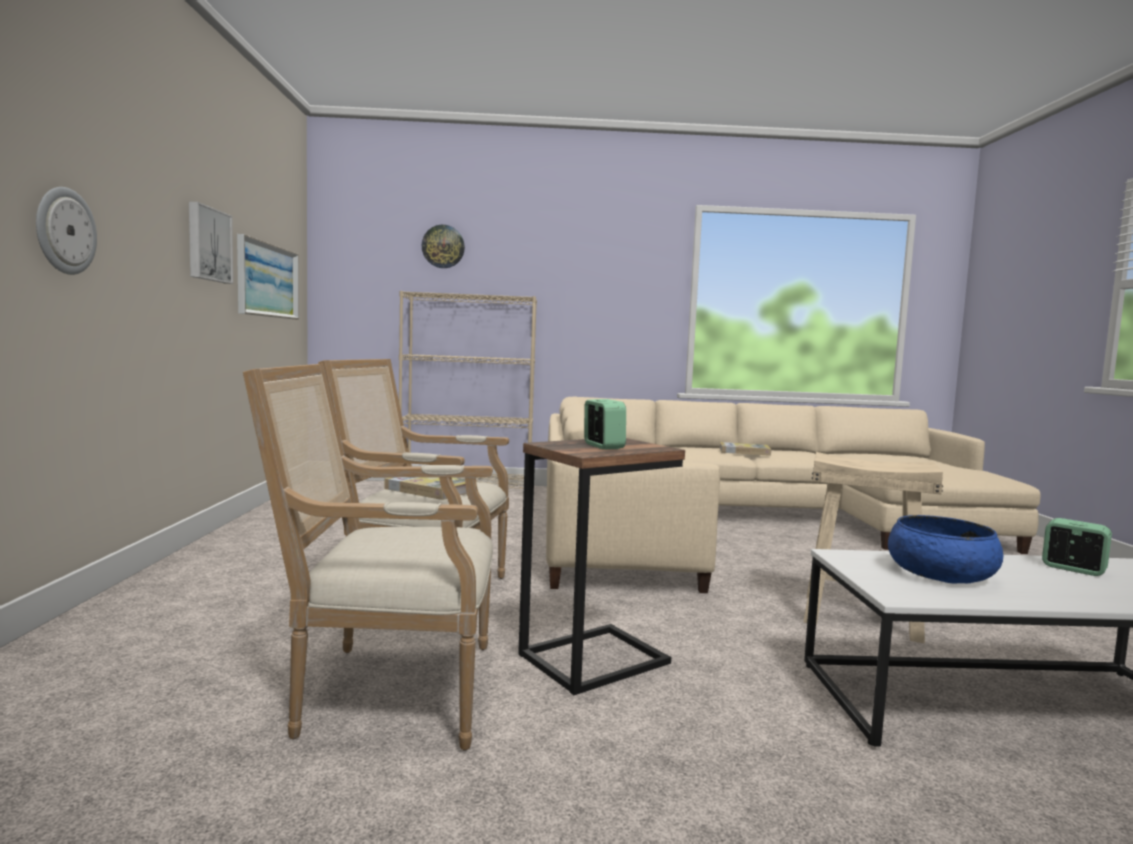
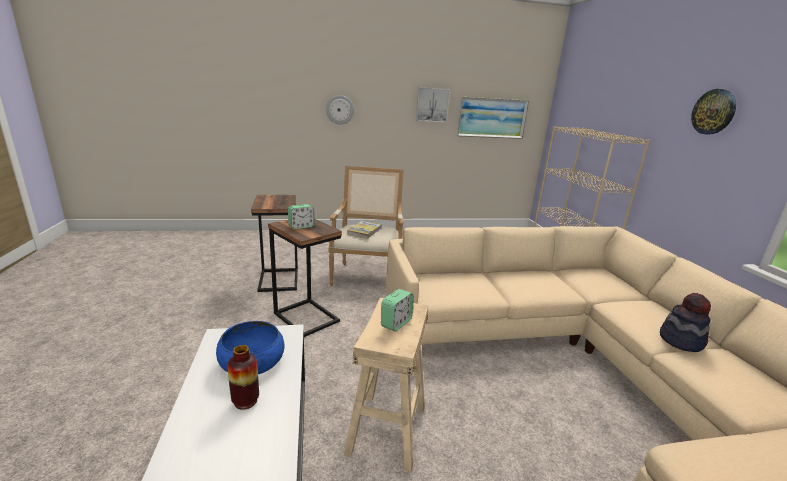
camera: 80 degrees right, 15 degrees up
armchair [243,363,493,751] -> side table [251,195,298,292]
wall clock [422,225,465,268] -> wall clock moved to [691,89,736,135]
book [720,442,771,456] -> hat [660,293,711,352]
alarm clock [1042,518,1112,576] -> alarm clock moved to [381,289,413,331]
none -> vase [227,345,259,410]

